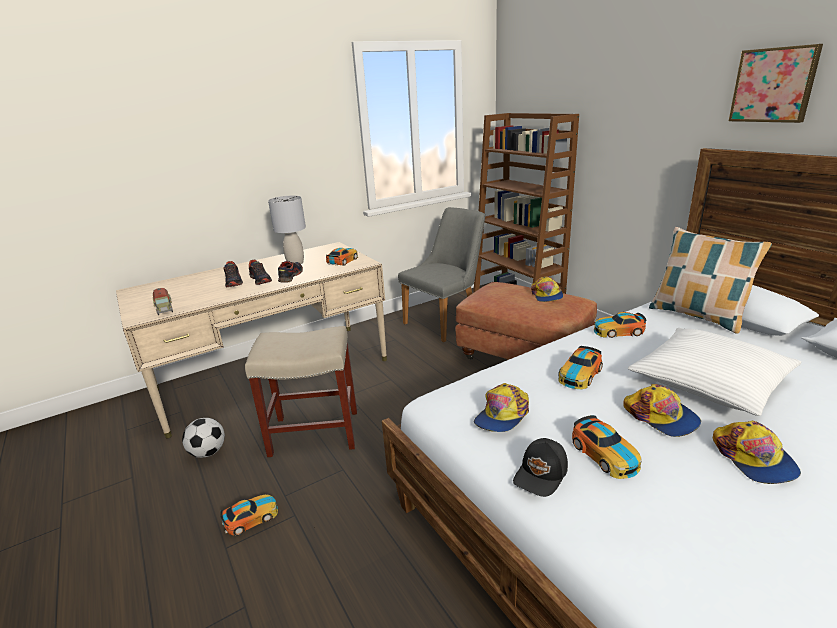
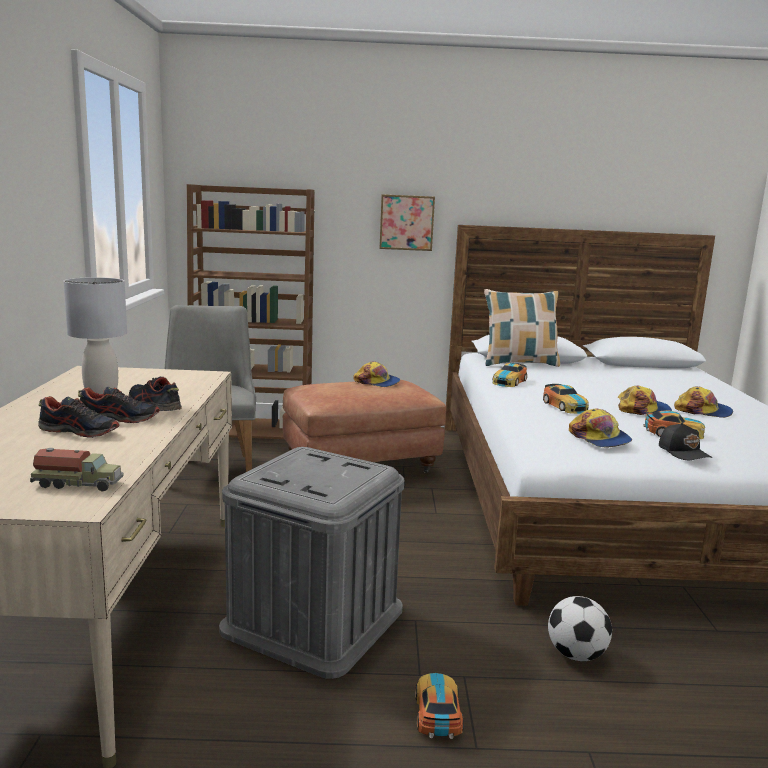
camera: 60 degrees left, 10 degrees down
football [182,418,225,458] -> football moved to [548,596,612,661]
beige stool [245,326,357,457] -> grey storage box [219,447,404,679]
toy car [326,248,358,266] -> none
white pillow [628,328,801,416] -> none
picture [729,44,823,123] -> picture moved to [379,194,435,251]

